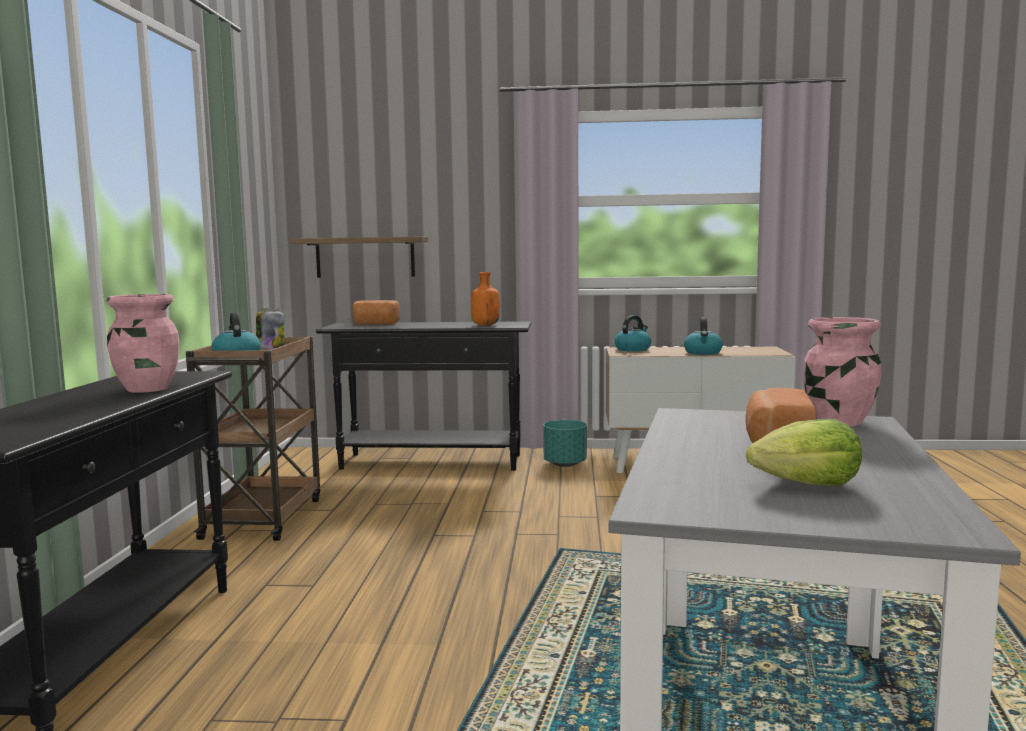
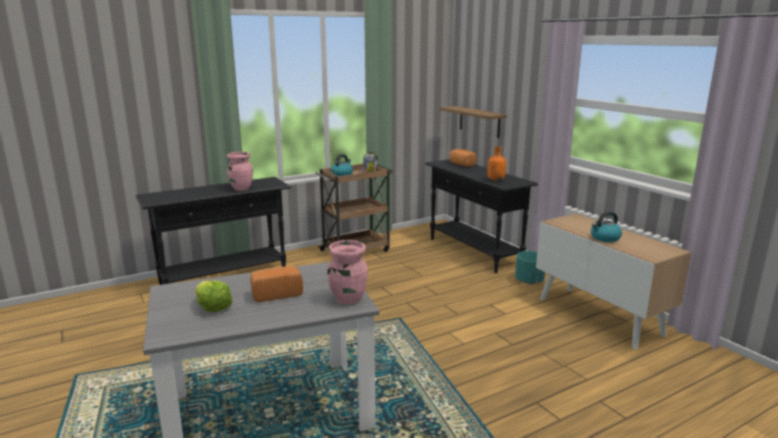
camera: 55 degrees right, 10 degrees up
kettle [614,315,651,352] -> none

